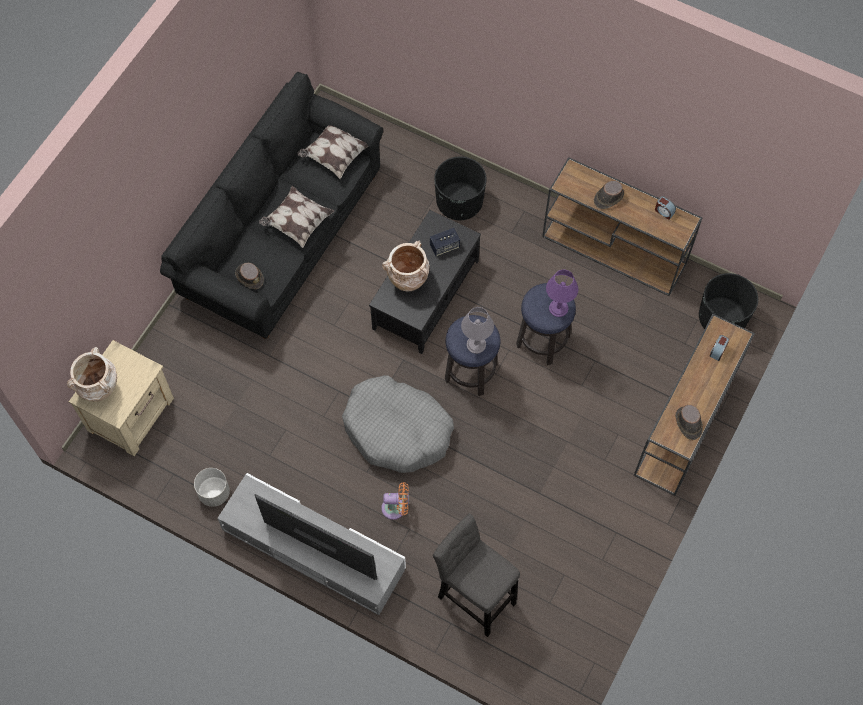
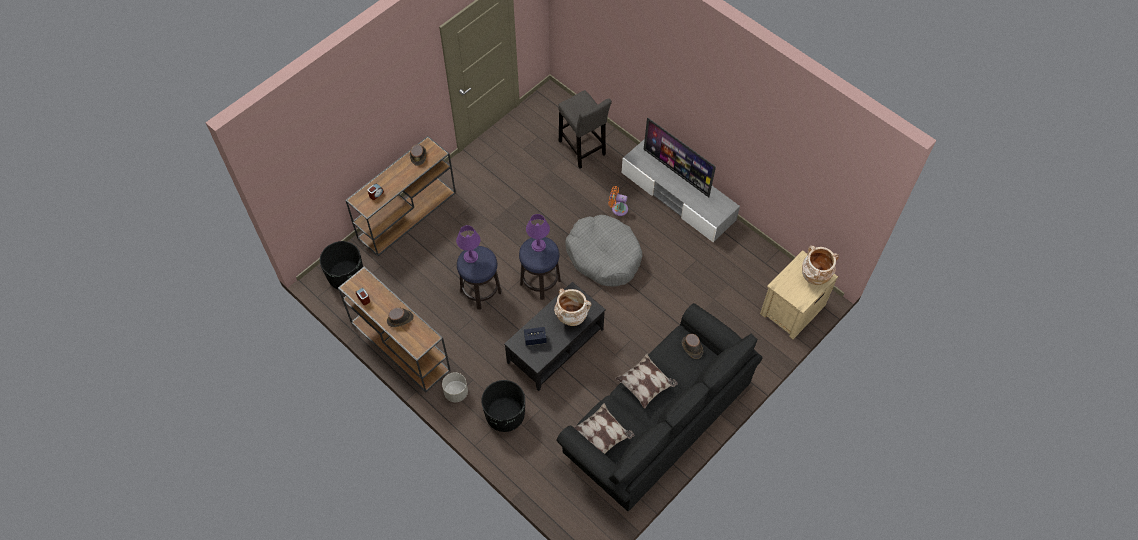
camera: 165 degrees left, 5 degrees down
grey planter [194,468,230,507] -> grey planter moved to [442,372,468,402]
grey table lamp [461,307,494,354] -> purple table lamp [526,214,550,252]

